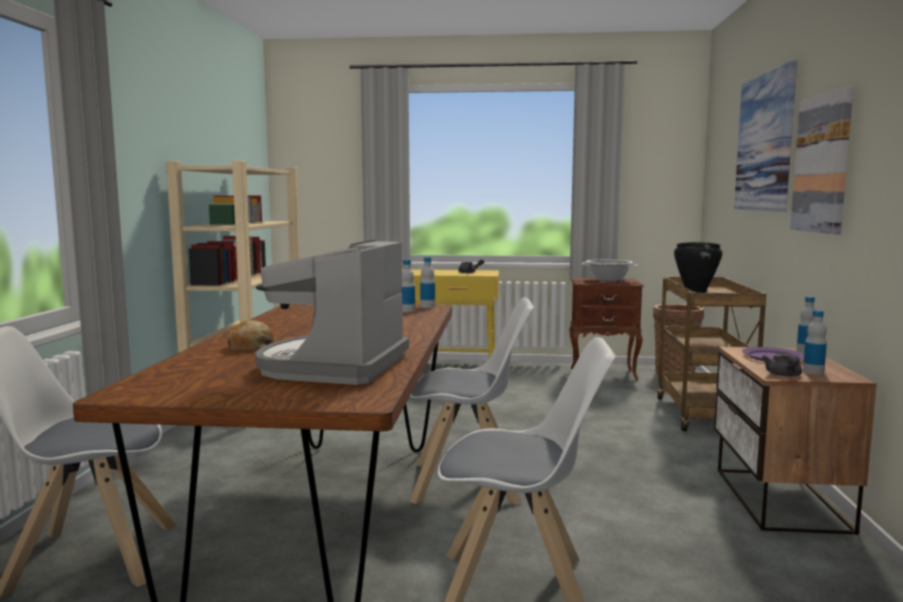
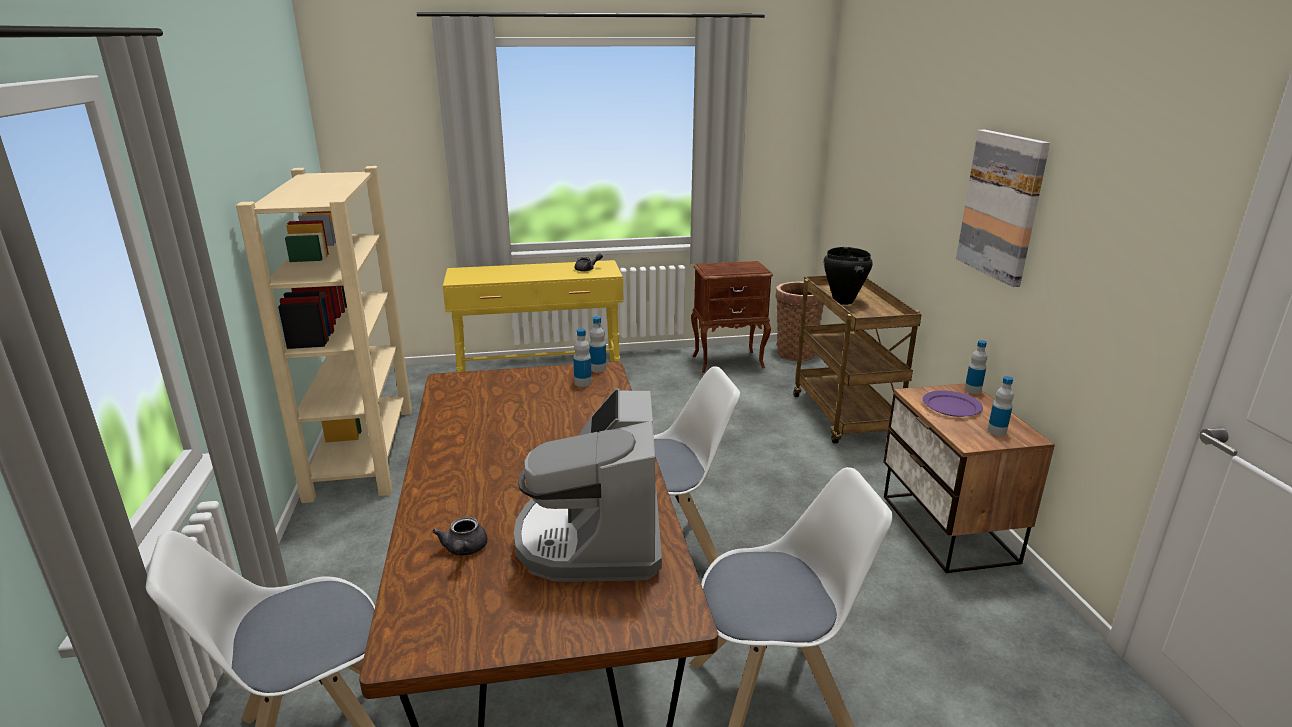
camera: 15 degrees left, 15 degrees up
bread [226,320,274,351] -> none
cooking pot [581,260,638,281] -> none
picture [734,60,797,212] -> none
grey teapot [762,353,802,377] -> grey teapot moved to [432,517,487,556]

